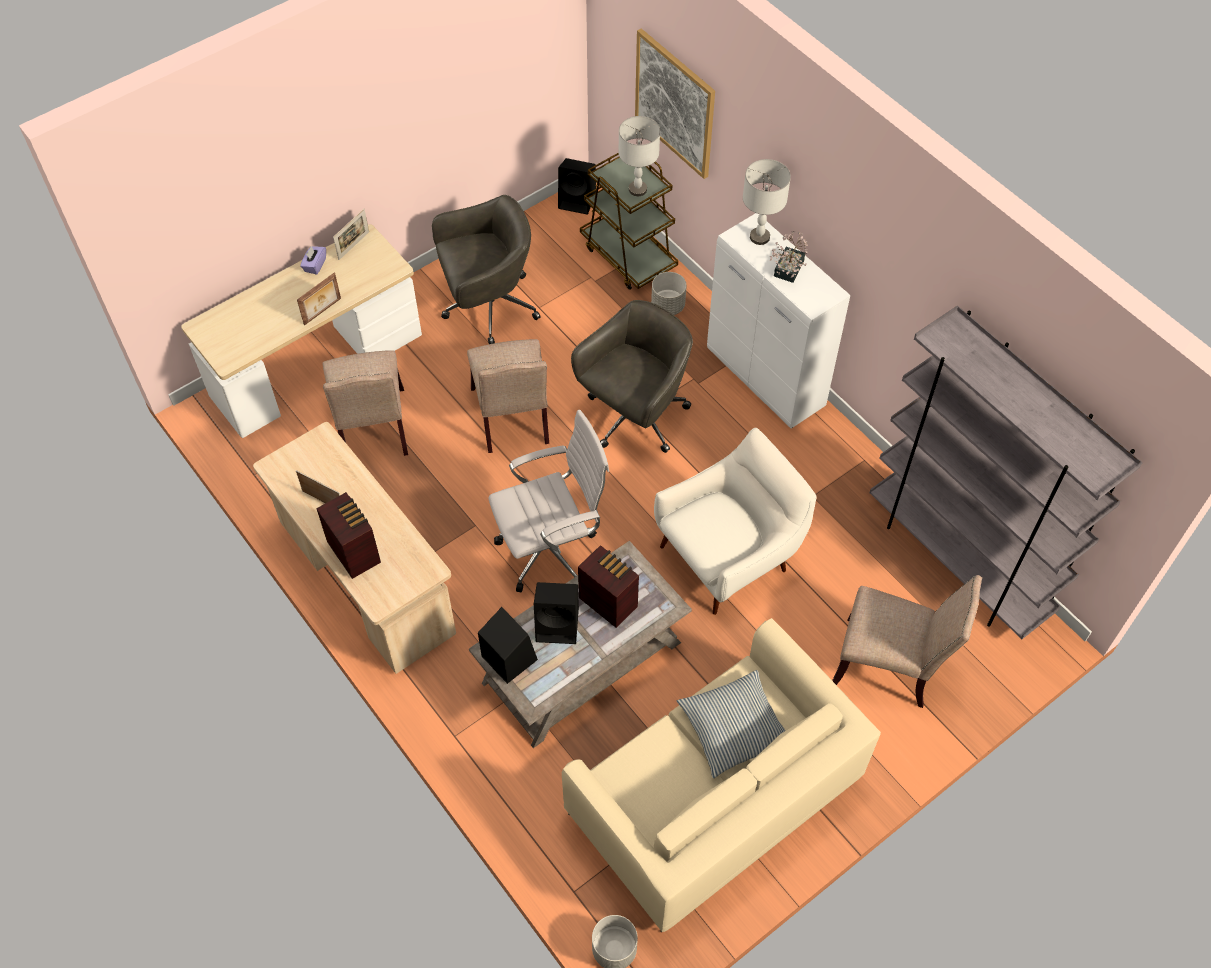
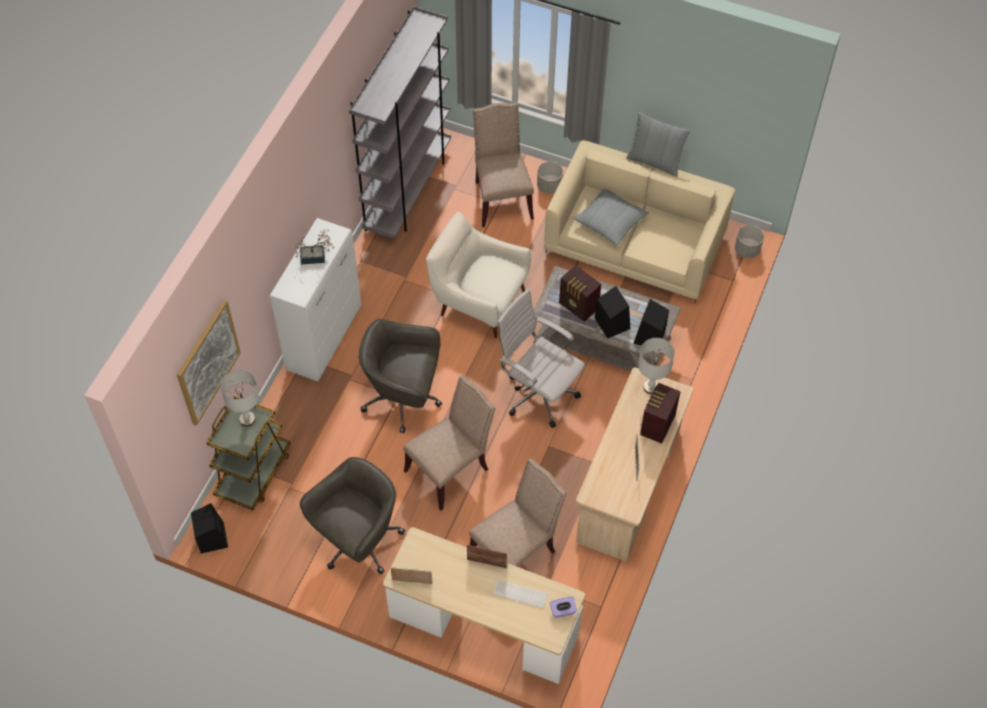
camera: 120 degrees left, 0 degrees up
purple tissue box [300,246,326,275] -> purple tissue box moved to [550,597,577,618]
grey office chair [432,195,541,344] -> grey office chair turned 90 degrees clockwise [300,457,405,574]
radio [578,545,639,628] -> radio turned 60 degrees counterclockwise [559,265,601,322]
grey planter [651,272,687,315] -> grey planter moved to [537,161,563,194]
grey table lamp [743,159,791,245] -> grey table lamp moved to [638,338,675,394]
none -> keyboard [493,580,548,608]
none -> pillow [626,112,690,177]

